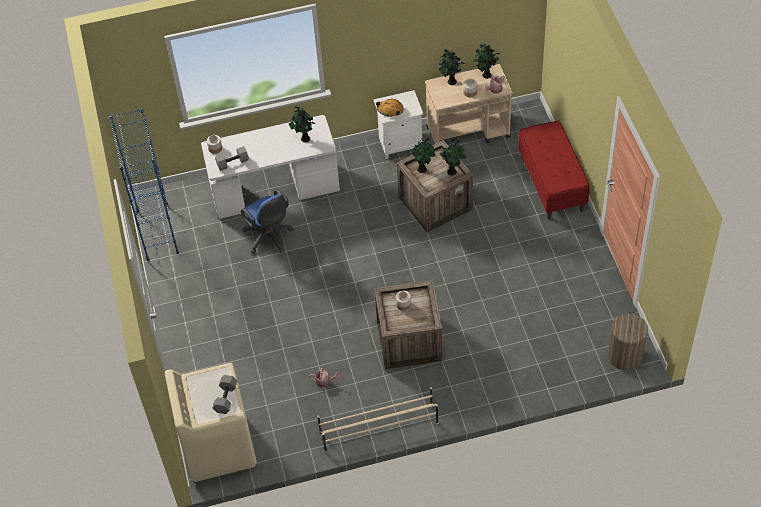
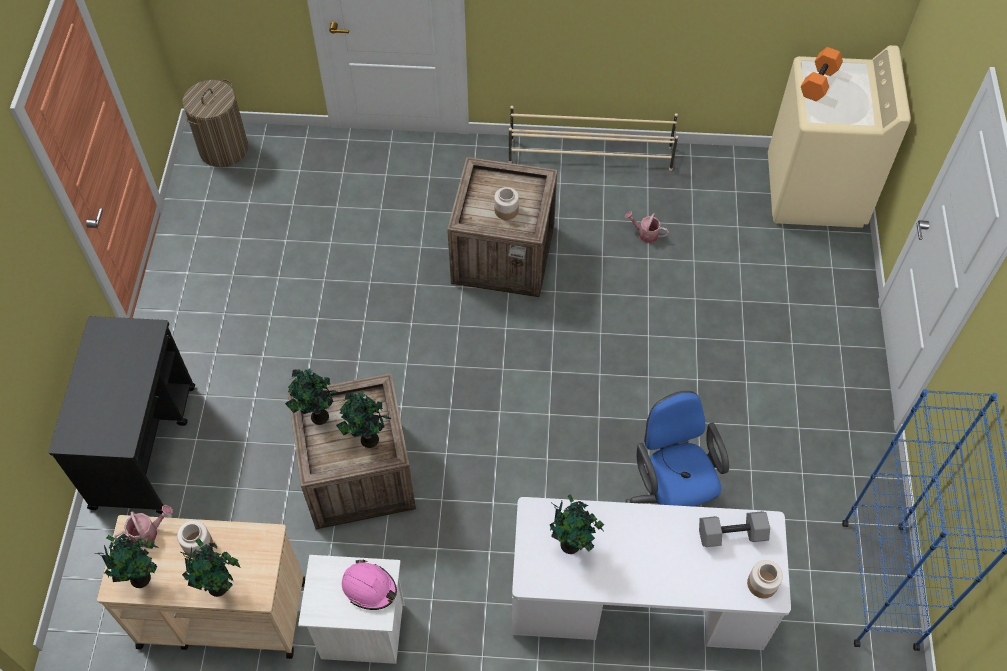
camera: 165 degrees left, 5 degrees up
grey dumbbell [213,375,237,414] -> orange dumbbell [801,47,843,101]
orange hard hat [376,99,404,117] -> pink hard hat [342,560,397,610]
red bench [518,121,590,220] -> black cart [48,316,195,514]

